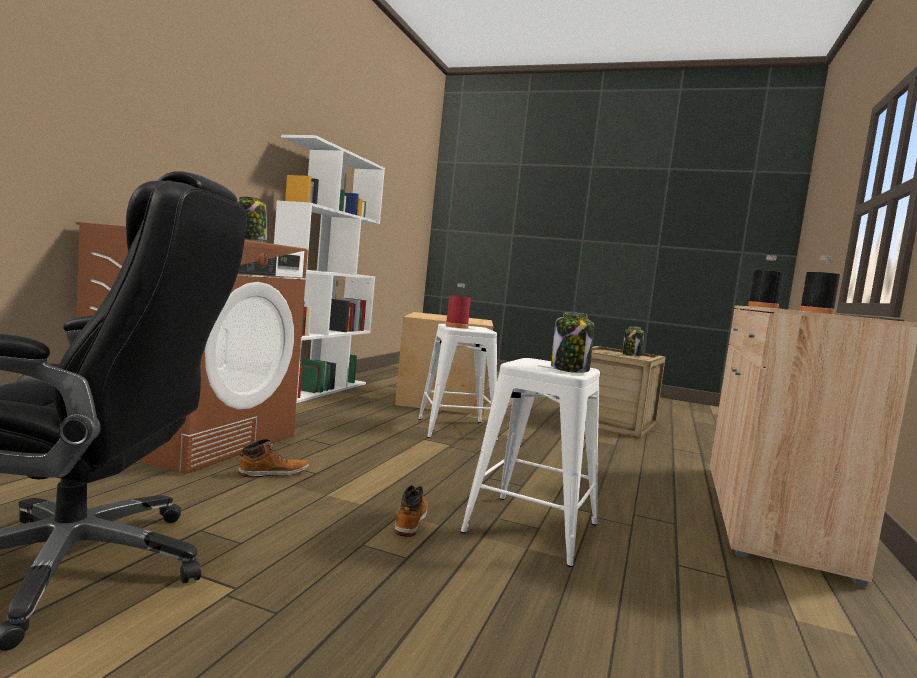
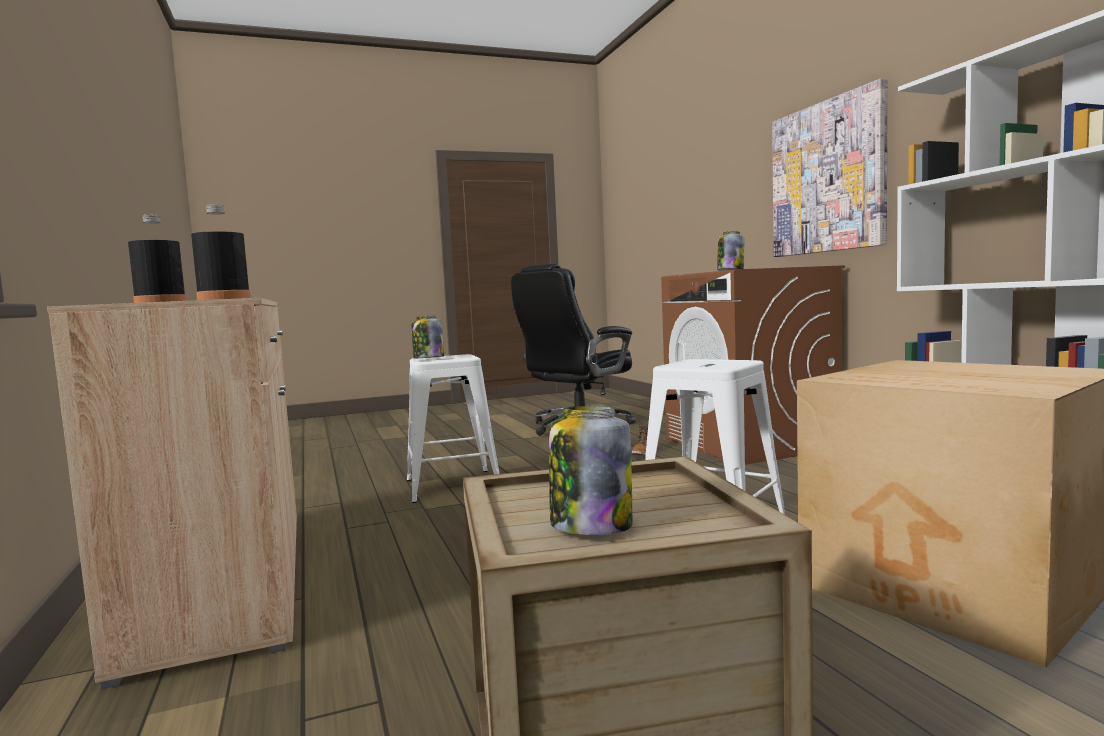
camera: 140 degrees right, 0 degrees up
boot [394,485,427,537] -> none
red bottle [446,283,471,328] -> none
none -> picture [772,79,888,257]

